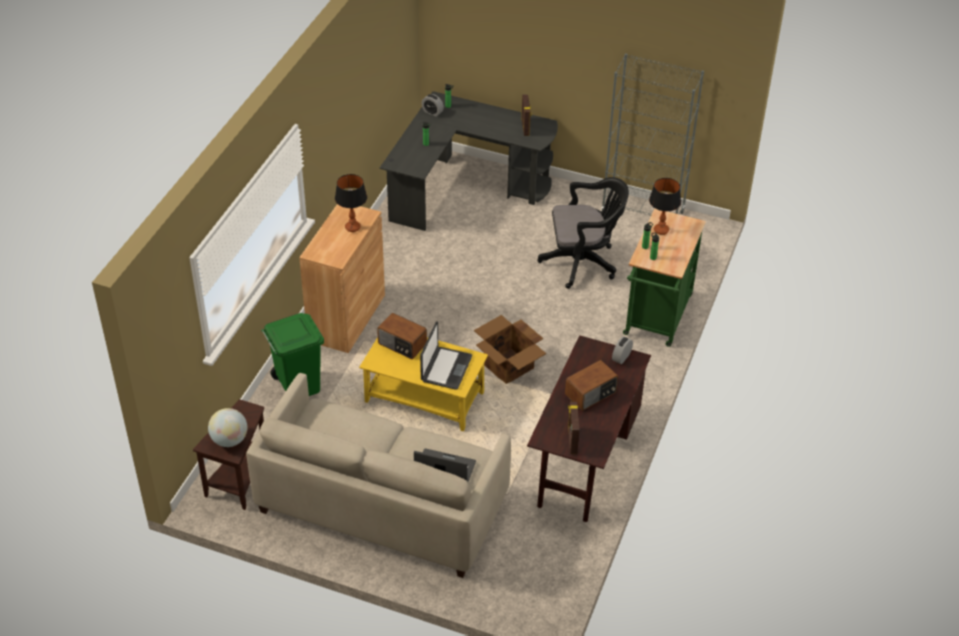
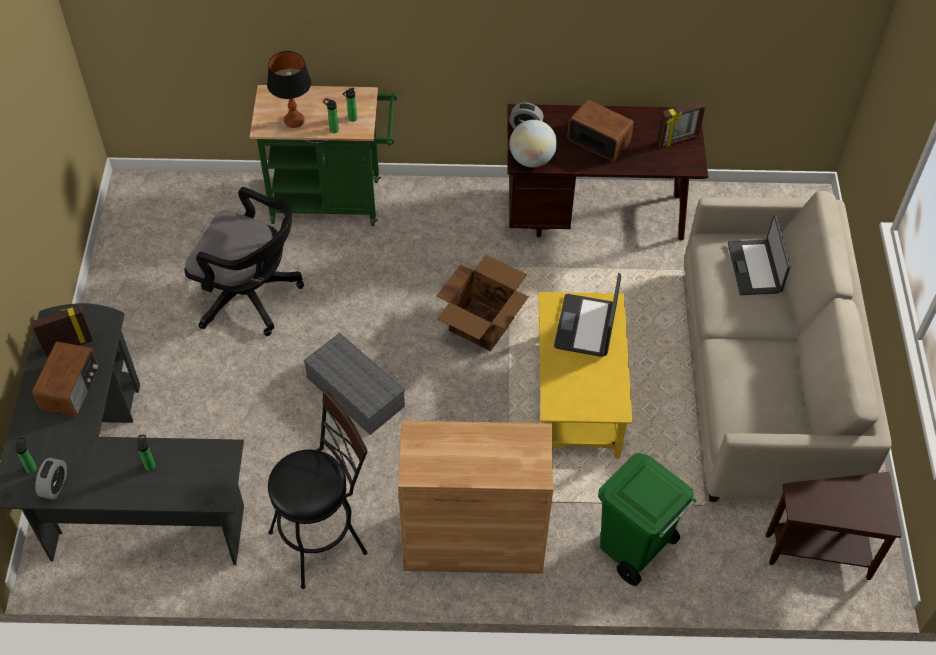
camera: 110 degrees left, 10 degrees up
globe [208,408,247,447] -> globe moved to [510,120,557,167]
table lamp [335,174,367,232] -> none
radio [377,313,427,359] -> radio moved to [32,341,99,417]
laptop [420,321,472,390] -> laptop turned 75 degrees counterclockwise [554,273,621,357]
black office chair [537,177,629,289] -> black office chair turned 135 degrees clockwise [184,187,304,336]
grey bookcase [601,53,704,216] -> none
none -> black stool [268,389,368,589]
none -> grey storage box [304,333,405,435]

